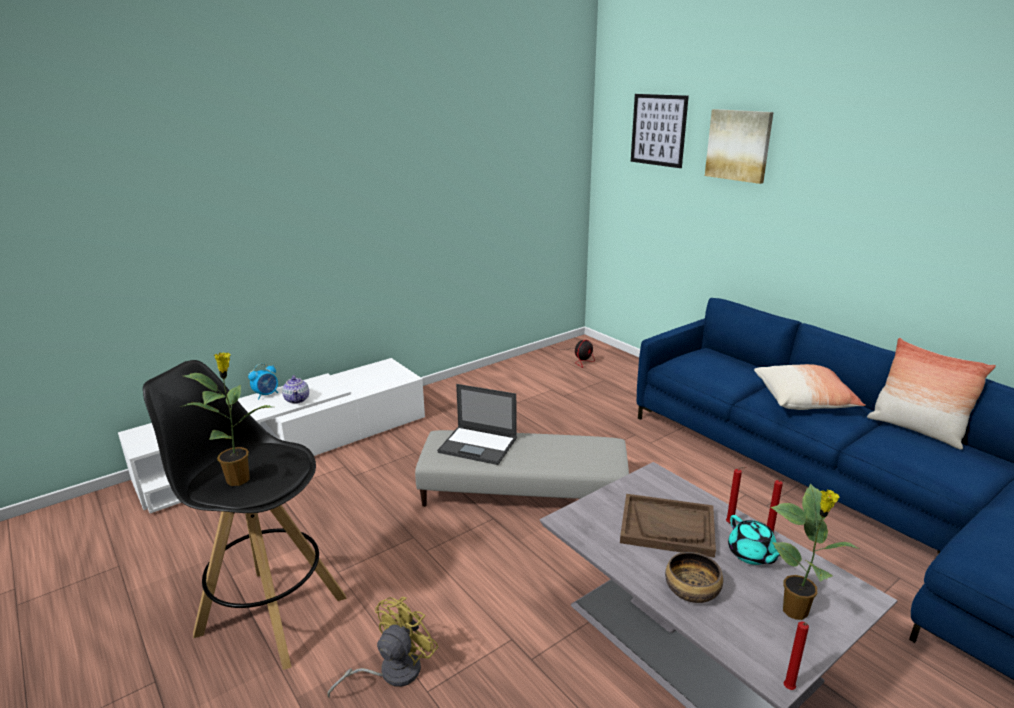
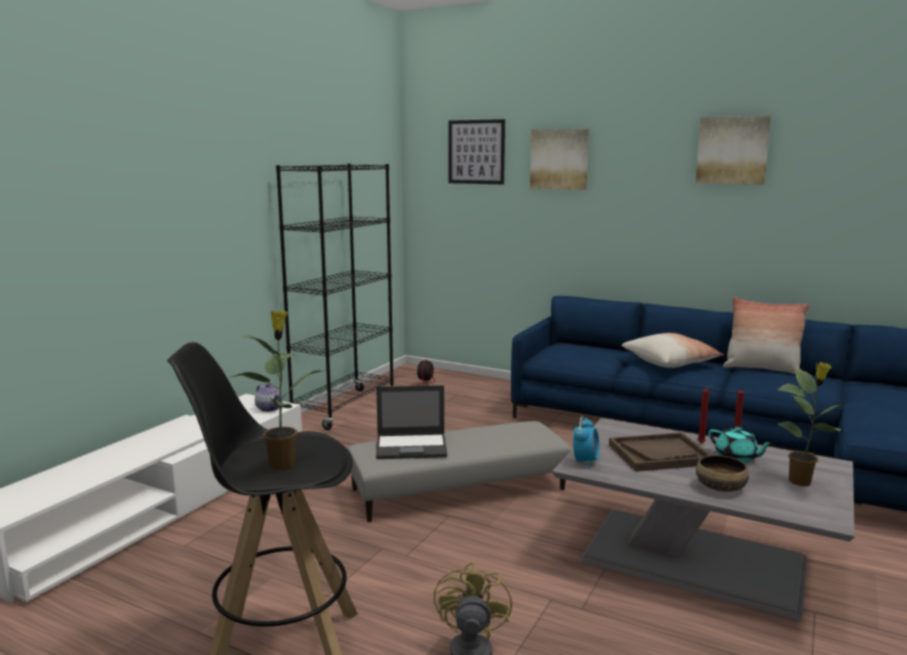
camera: 25 degrees left, 10 degrees down
alarm clock [248,364,278,400] -> alarm clock moved to [573,417,599,469]
teapot [282,375,309,404] -> teapot moved to [255,384,283,412]
red candle [784,622,809,690] -> none
none -> black bookcase [276,164,394,430]
none -> picture [696,116,771,185]

